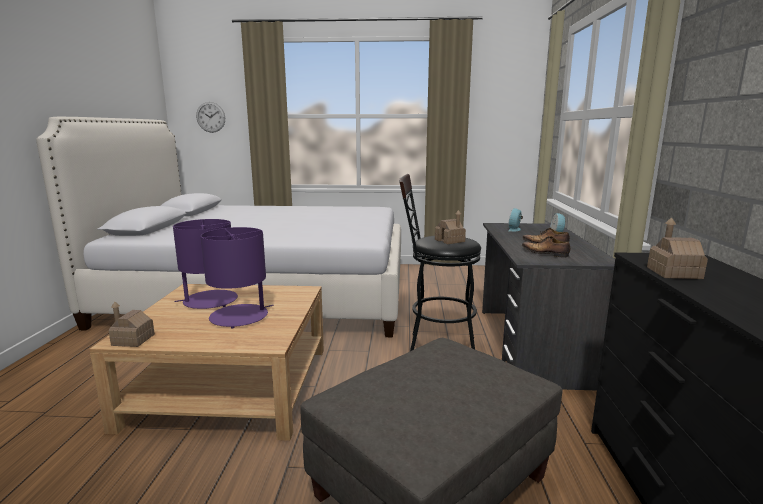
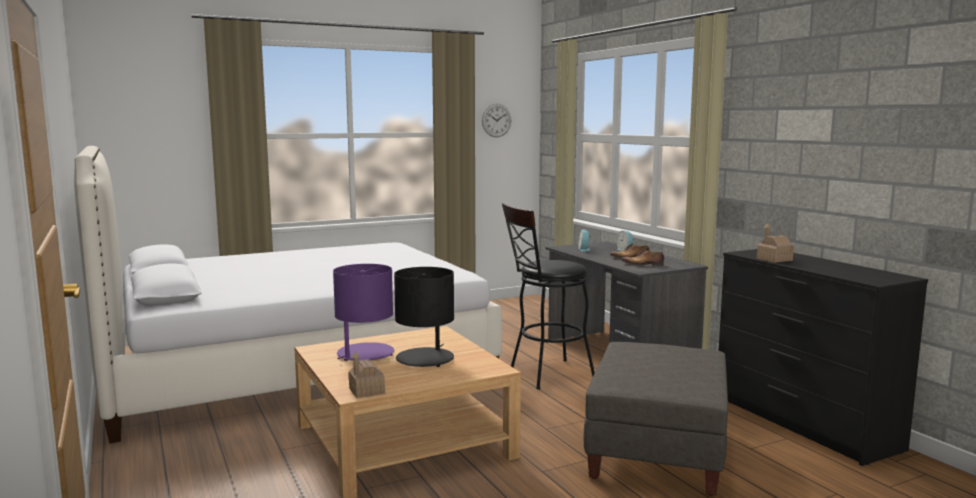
camera: 30 degrees left, 5 degrees down
wall clock [196,102,225,133] -> wall clock moved to [482,104,511,137]
purple table lamp [201,227,274,328] -> black table lamp [394,267,454,367]
toy house [435,210,466,244] -> none

